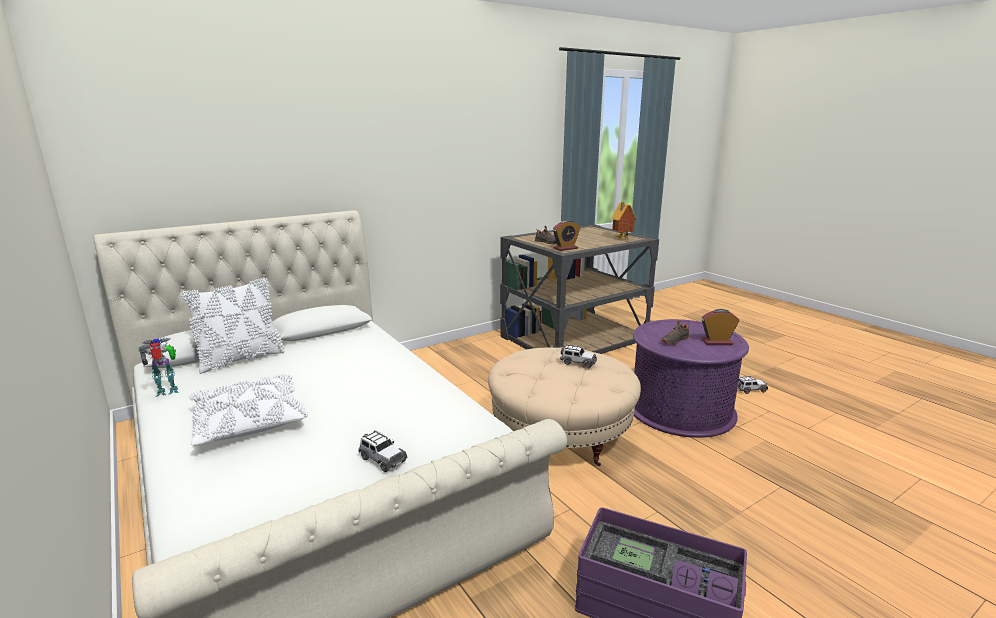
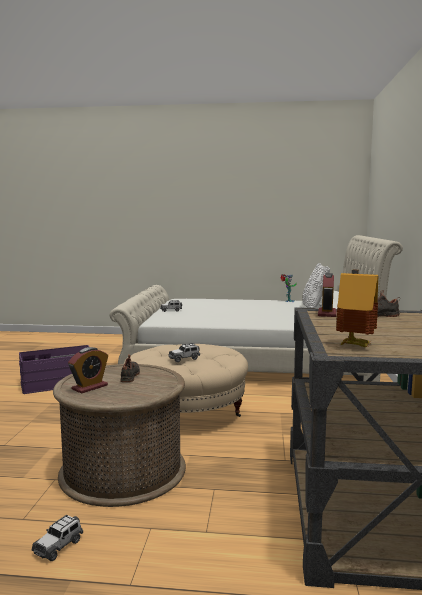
camera: 130 degrees right, 10 degrees down
white pillow [189,374,308,446] -> none
purple coffee table [633,319,749,438] -> brown coffee table [53,364,186,507]

